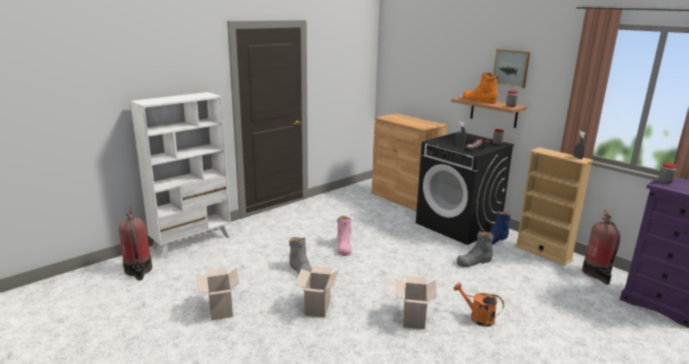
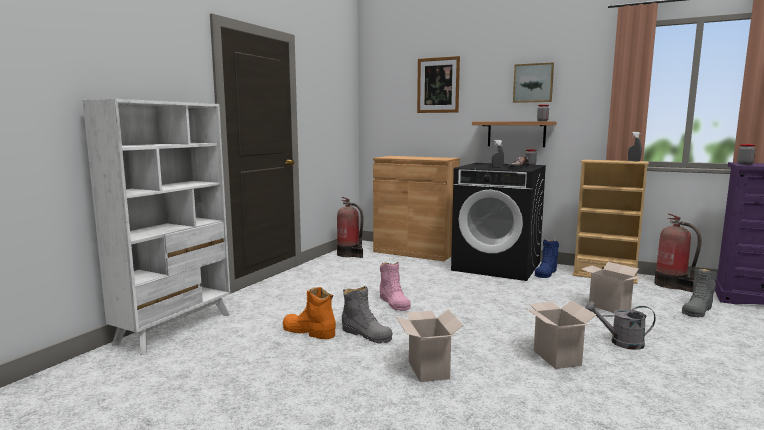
camera: 20 degrees left, 10 degrees down
fire extinguisher [119,205,152,281] -> fire extinguisher moved to [337,197,363,258]
cardboard box [197,268,239,321] -> cardboard box moved to [582,262,645,313]
orange watering can [453,282,504,327] -> grey watering can [585,301,656,350]
grey boot [457,231,494,267] -> grey boot moved to [682,268,717,317]
orange boot [463,72,498,104] -> orange boot moved to [283,287,336,340]
none -> picture [417,56,460,113]

